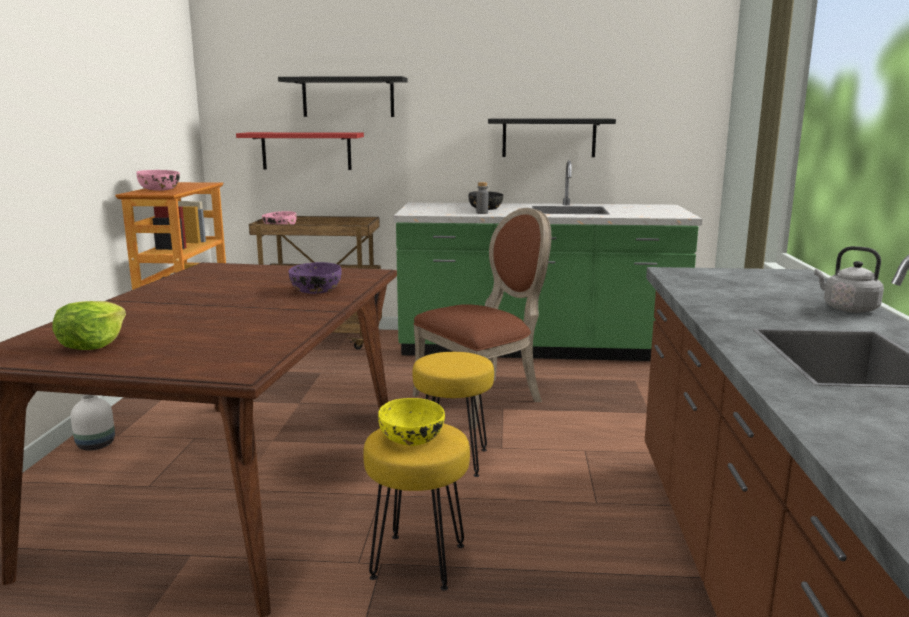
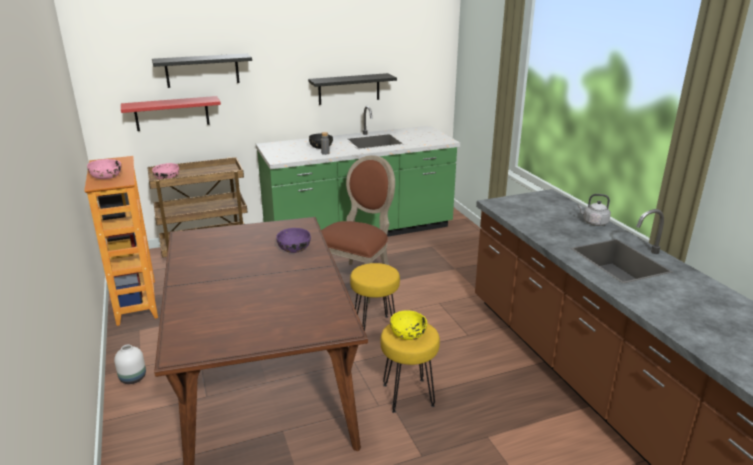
camera: 25 degrees left, 10 degrees up
lettuce [53,301,126,350] -> none

